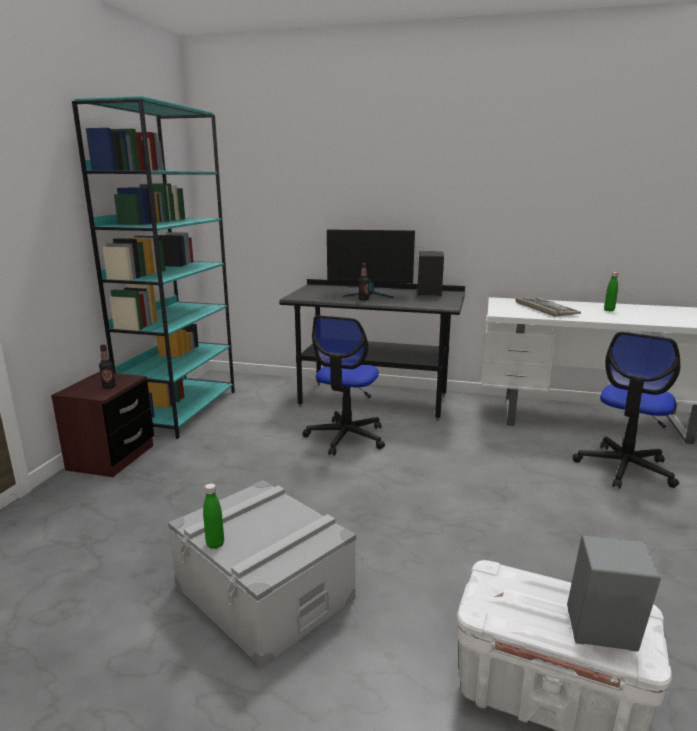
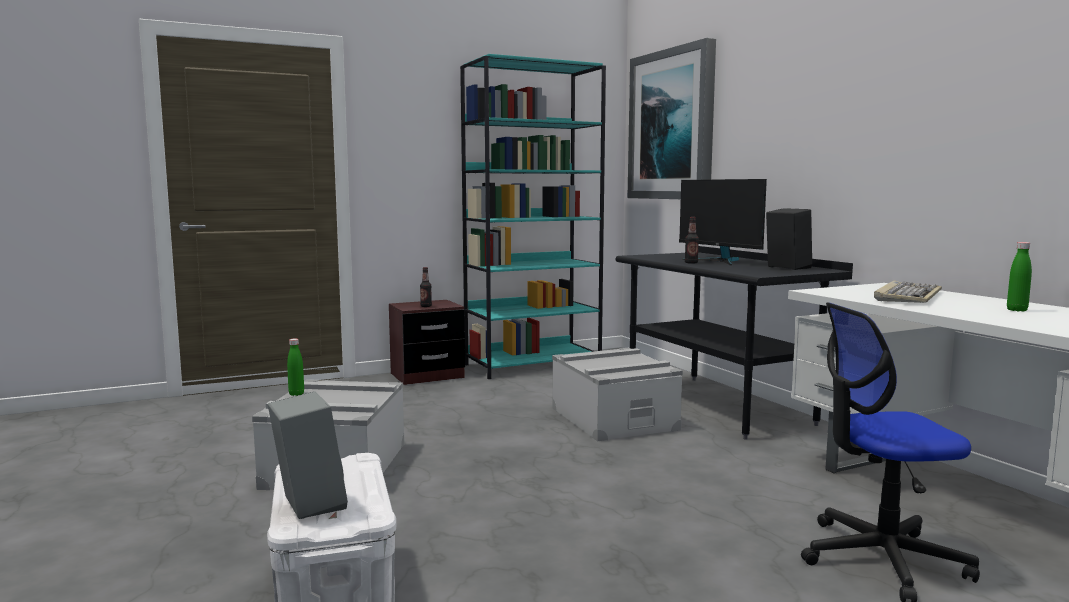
camera: 50 degrees right, 10 degrees down
office chair [302,315,385,456] -> grey storage box [552,348,683,441]
none -> picture [627,38,716,199]

